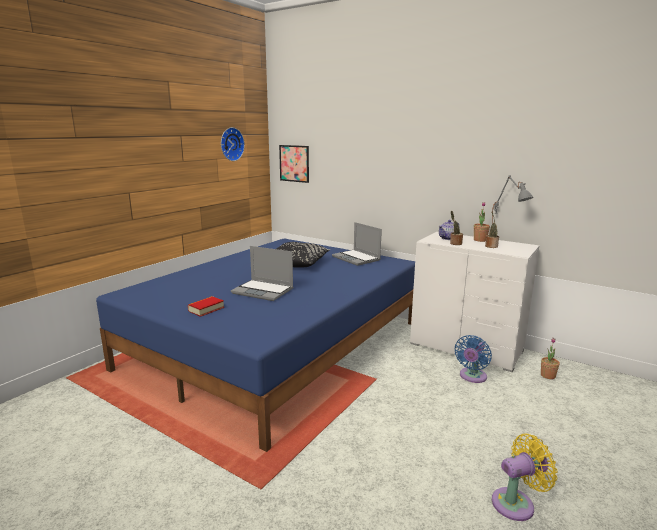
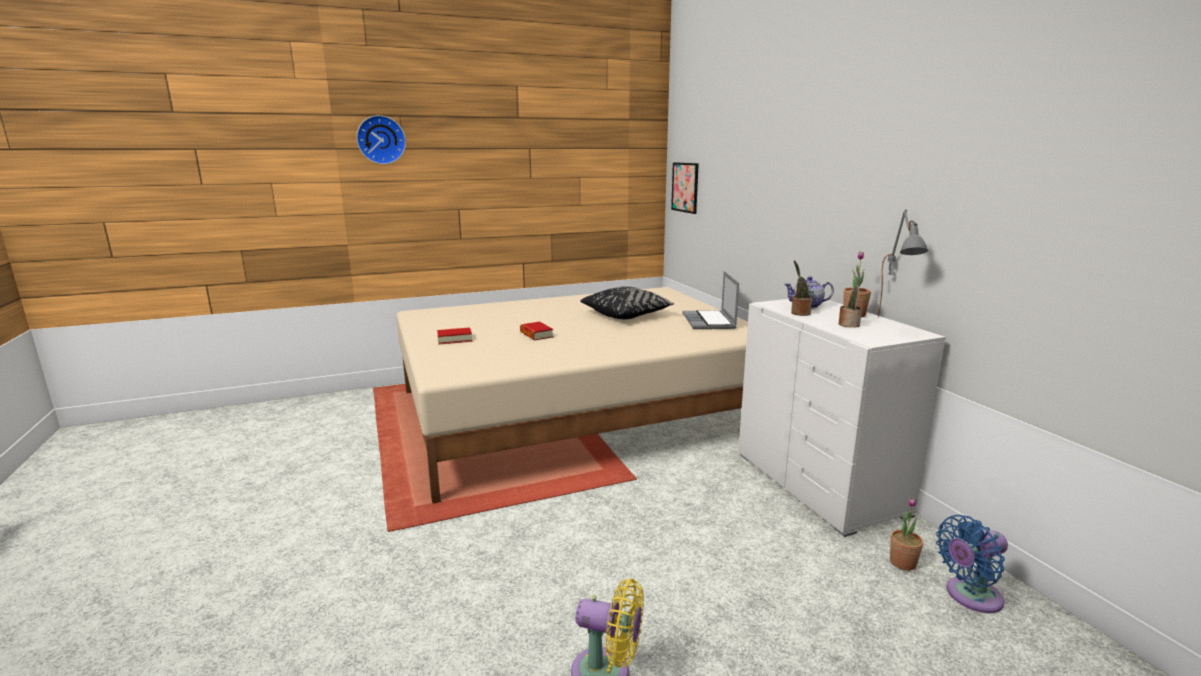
camera: 35 degrees right, 0 degrees up
blue bed [96,239,415,452] -> beige bed [396,287,748,504]
wall clock [221,127,245,161] -> wall clock moved to [356,115,406,164]
laptop [231,246,293,301] -> book [520,322,553,341]
blue fan [455,335,492,383] -> blue fan moved to [936,515,1008,613]

